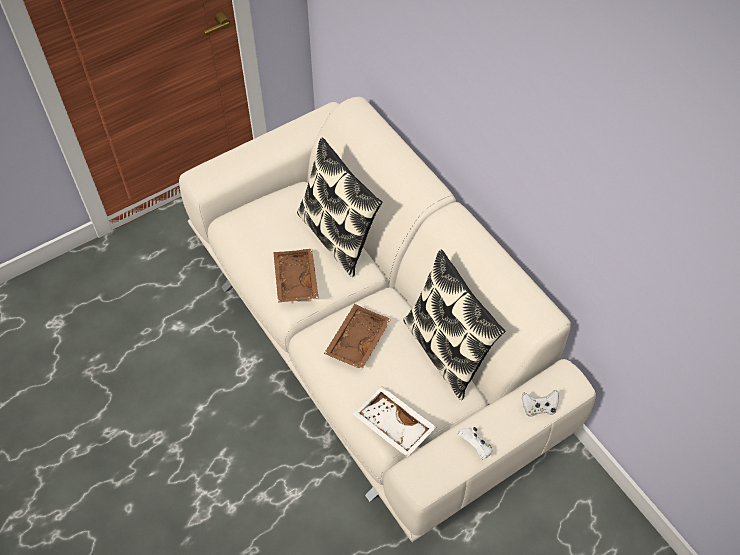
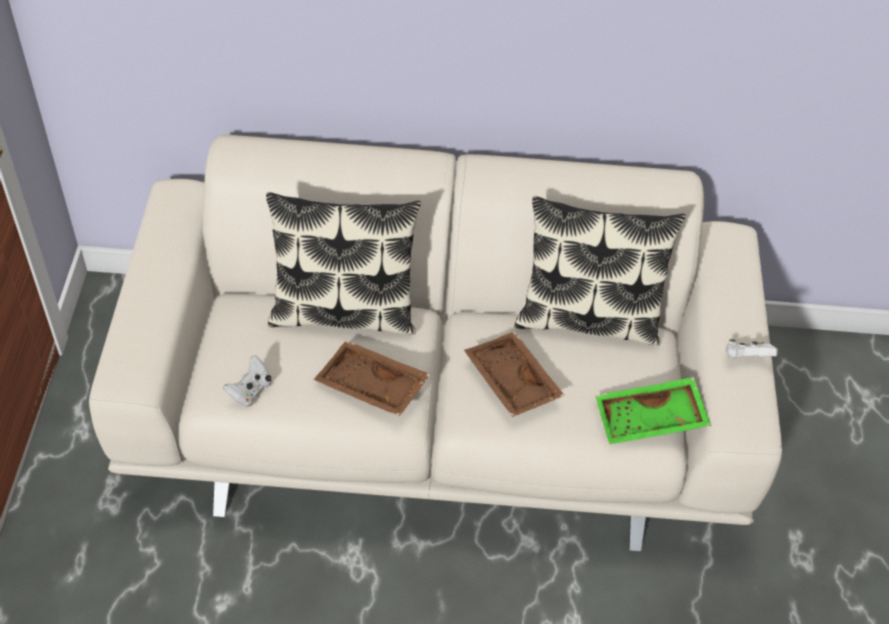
camera: 55 degrees left, 5 degrees down
white tray [353,386,436,457] -> green tray [595,377,711,444]
white game controller [522,390,559,417] -> white game controller moved to [224,355,272,407]

